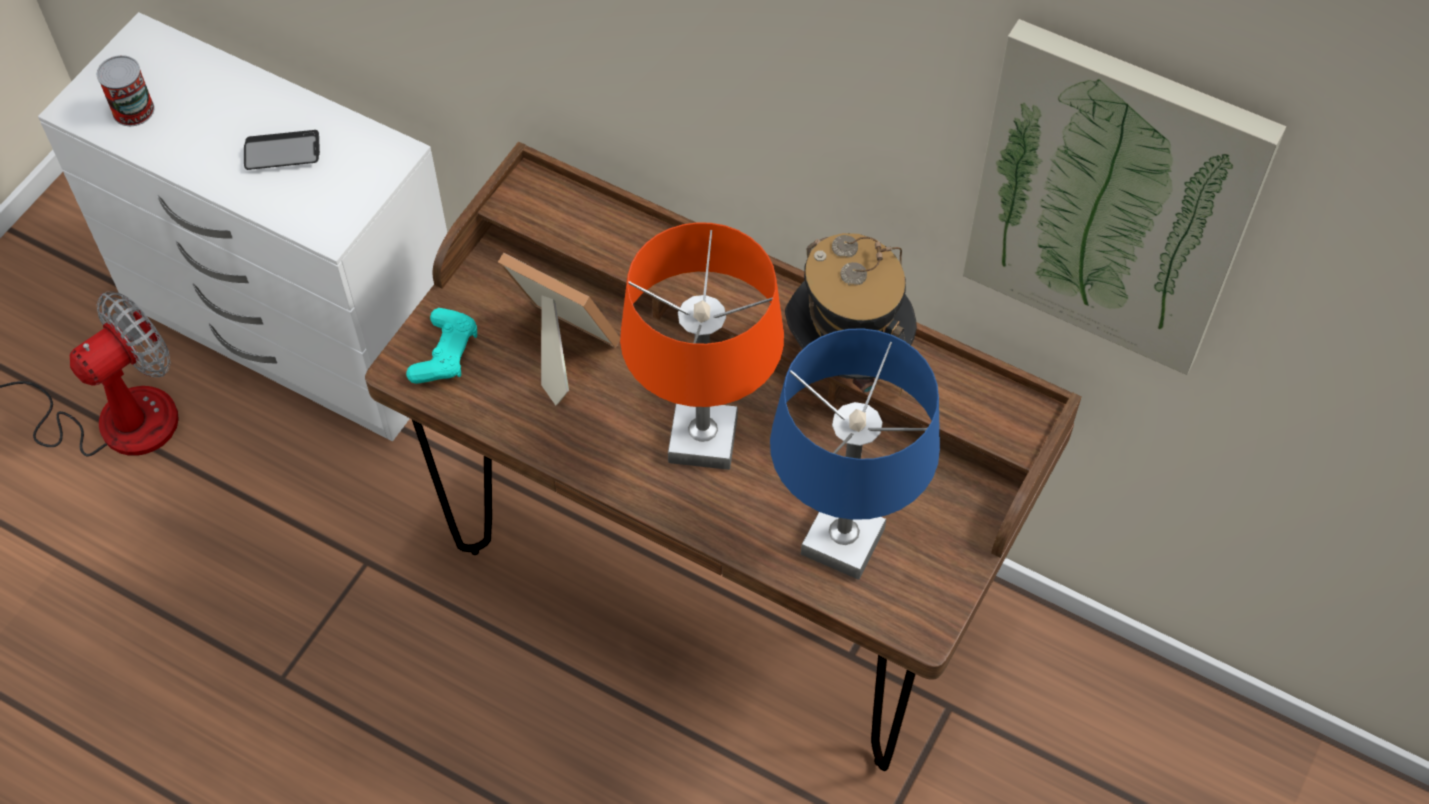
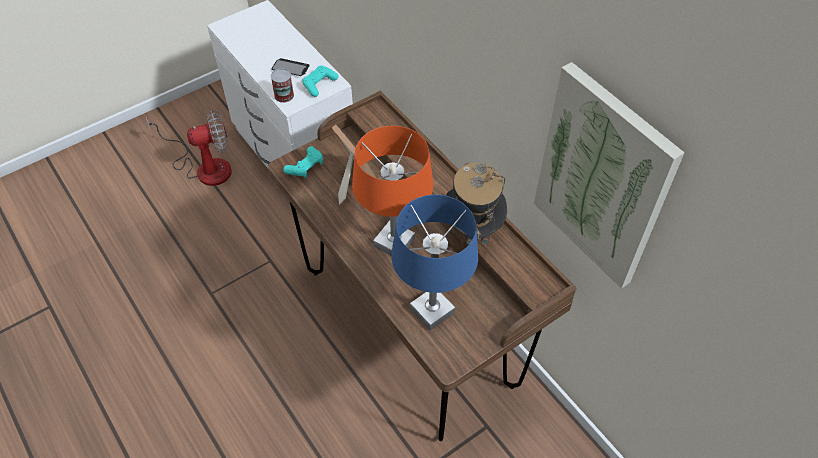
camera: 25 degrees right, 5 degrees down
can [97,55,154,126] -> can moved to [271,68,294,103]
none -> turquoise game controller [302,65,338,97]

